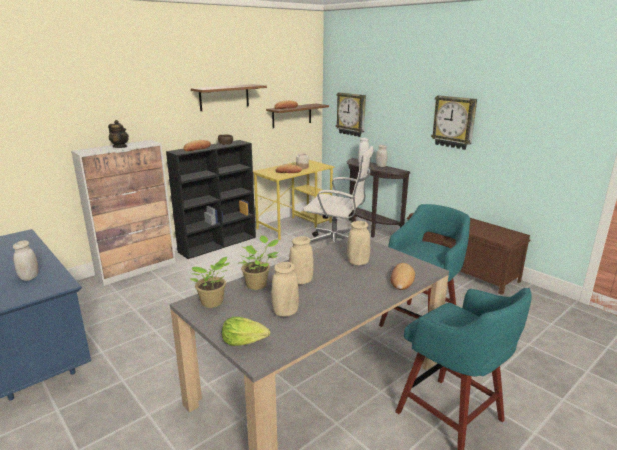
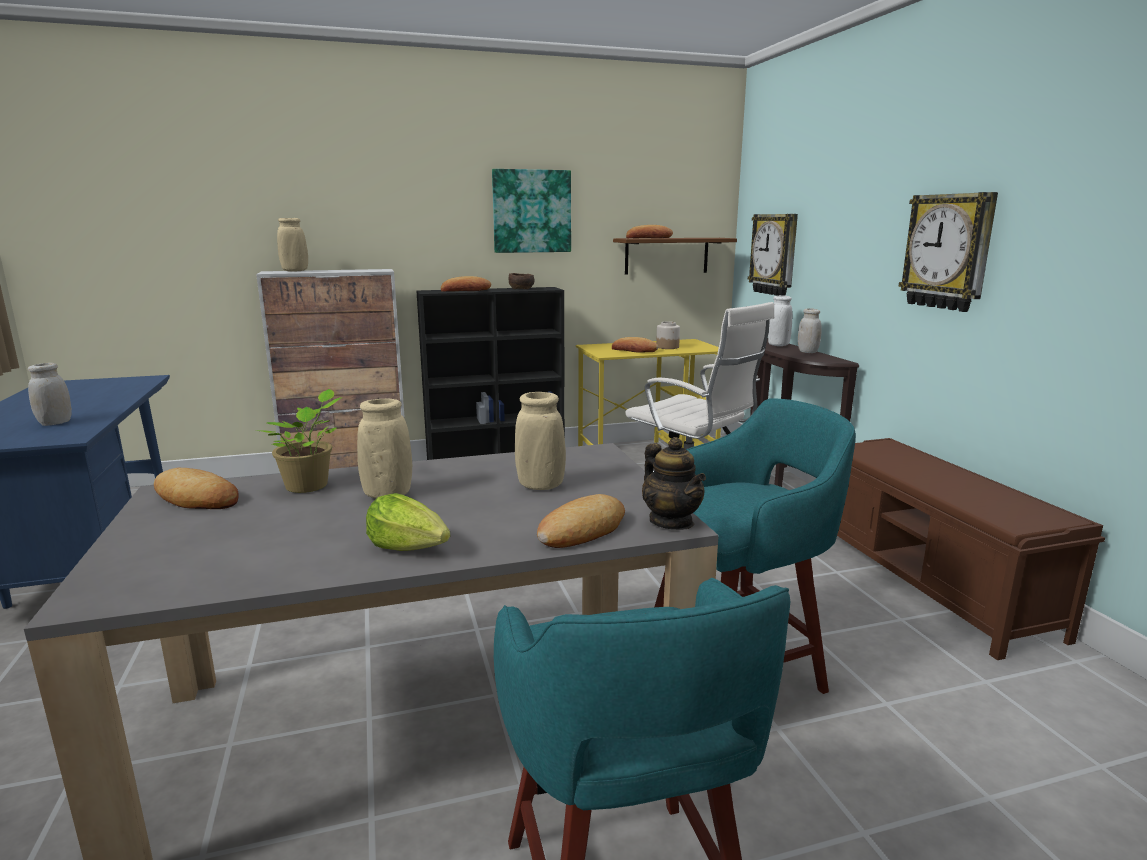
camera: 25 degrees right, 5 degrees down
teapot [108,120,129,148] -> teapot moved to [642,437,706,530]
potted plant [190,257,230,308] -> bread [154,468,239,509]
brown shelf [191,84,267,111] -> picture [492,169,571,253]
lettuce [222,316,270,346] -> lettuce moved to [366,493,450,551]
beige vase [271,262,299,317] -> beige vase moved to [277,218,308,272]

